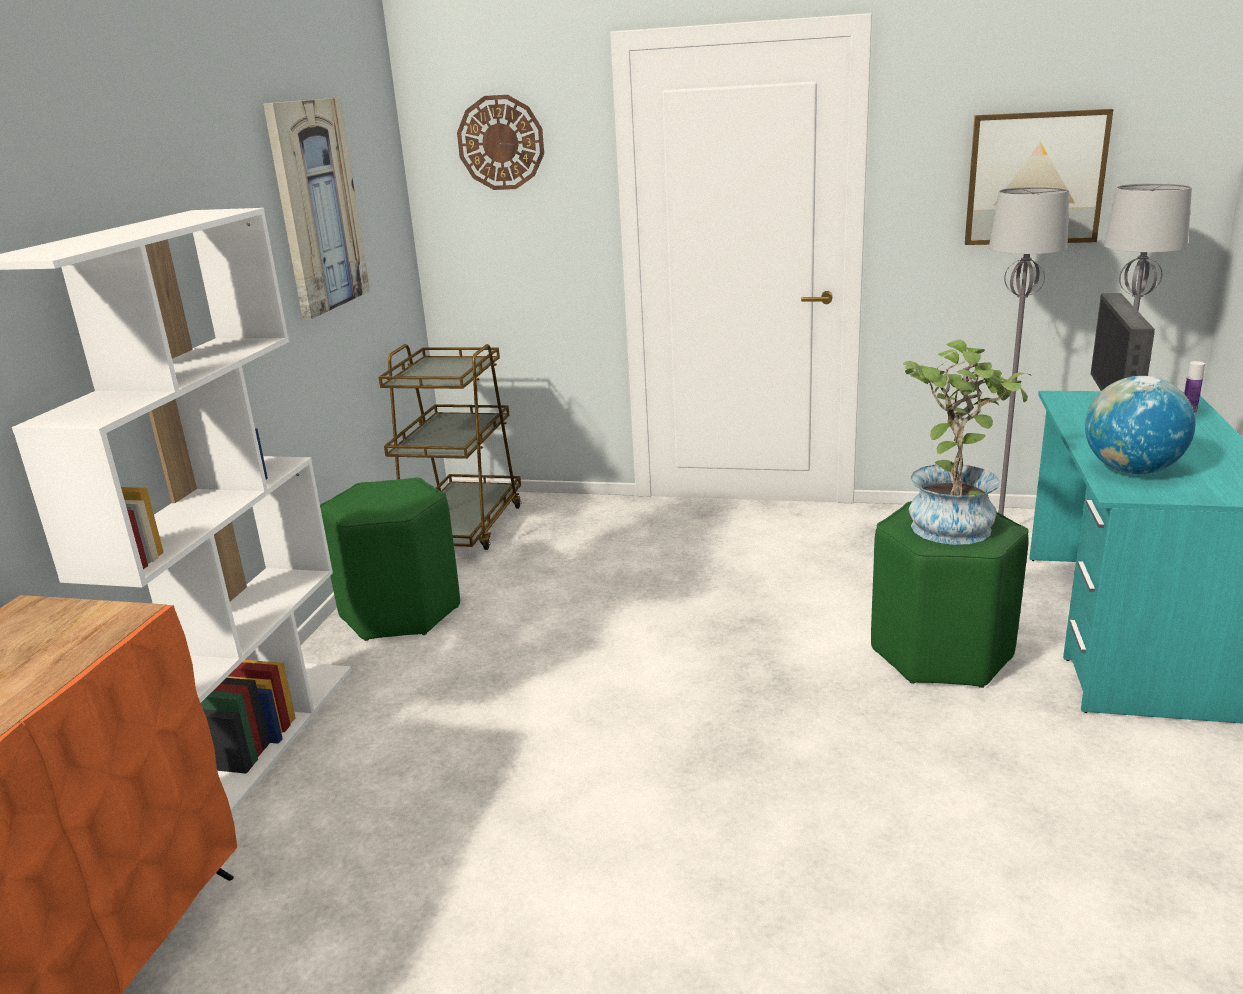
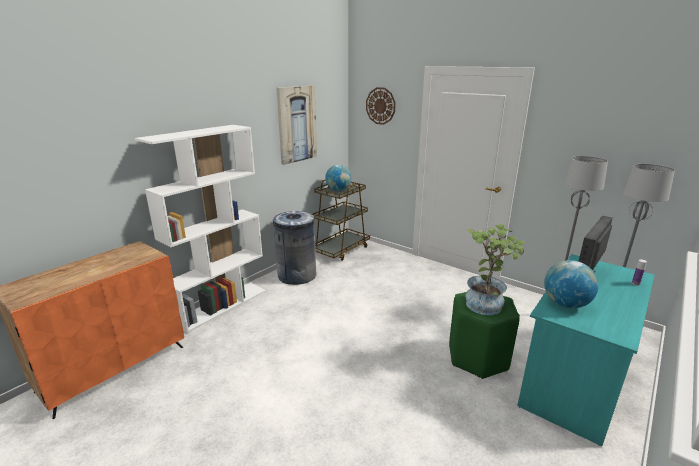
camera: 25 degrees right, 0 degrees up
green stool [320,478,460,641] -> grey trash can [273,211,317,285]
picture [965,109,1114,245] -> none
none -> globe [325,165,351,191]

